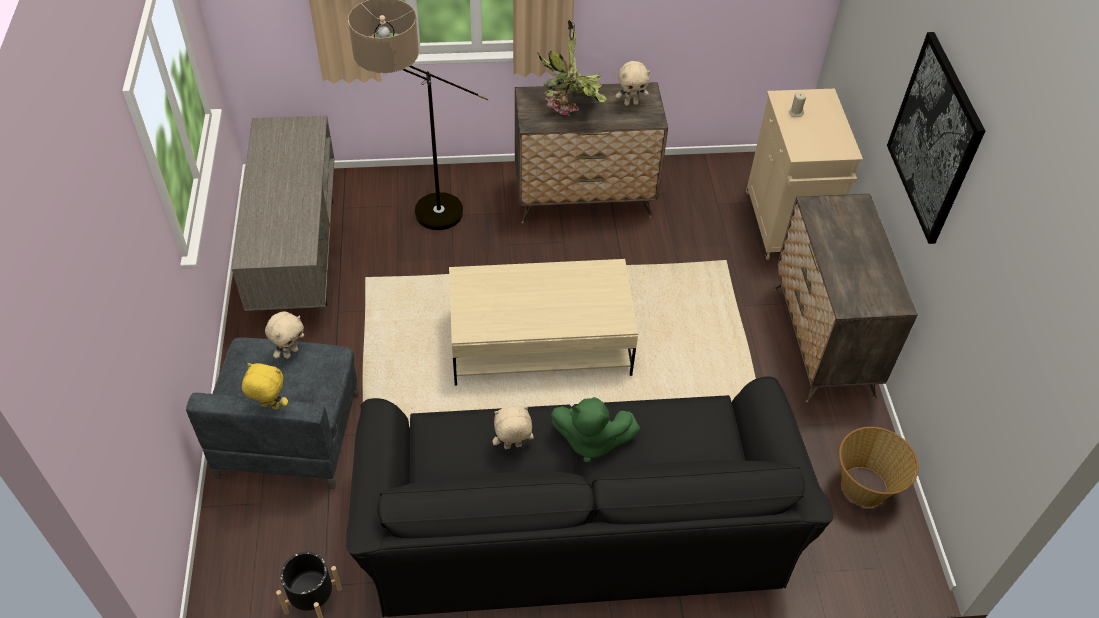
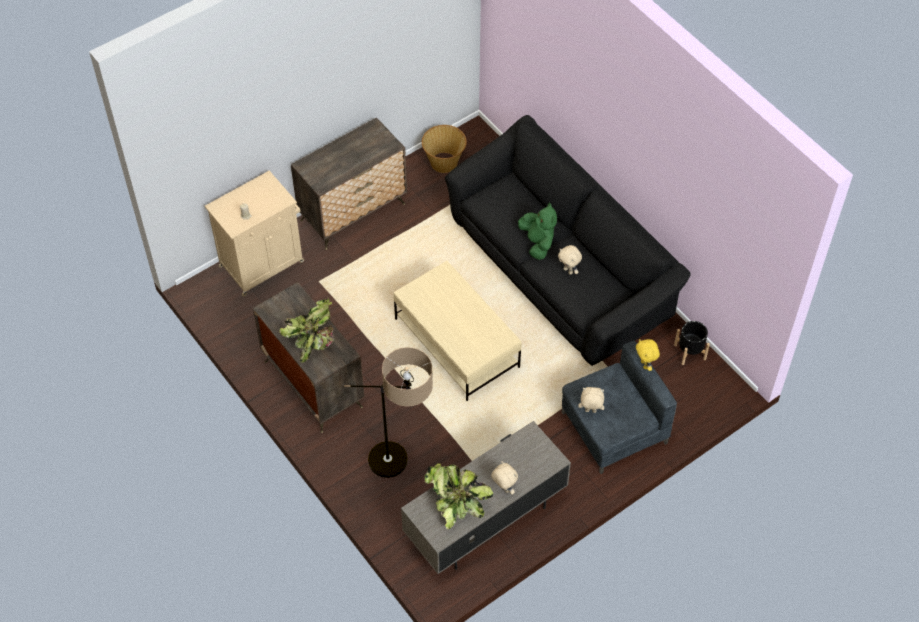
camera: 120 degrees left, 5 degrees up
beige plush toy [616,61,650,106] -> beige plush toy moved to [491,461,518,495]
picture [887,32,985,244] -> none
none -> potted plant [424,463,493,529]

